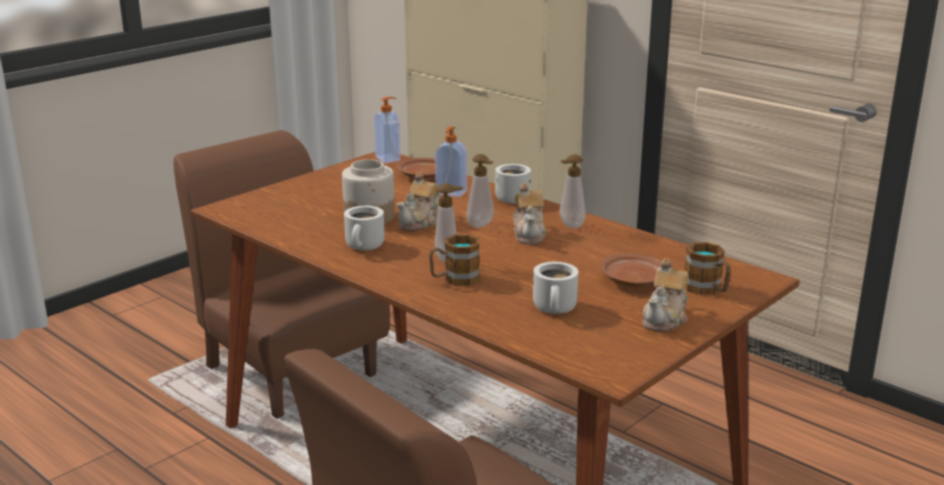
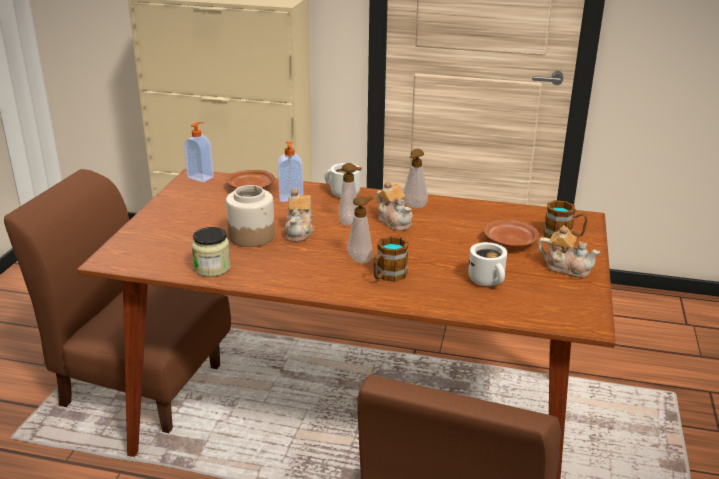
camera: 30 degrees left, 5 degrees up
white mug [344,206,384,250] -> none
teapot [642,258,689,332] -> teapot turned 60 degrees counterclockwise [538,225,600,278]
none -> jar [192,227,231,277]

